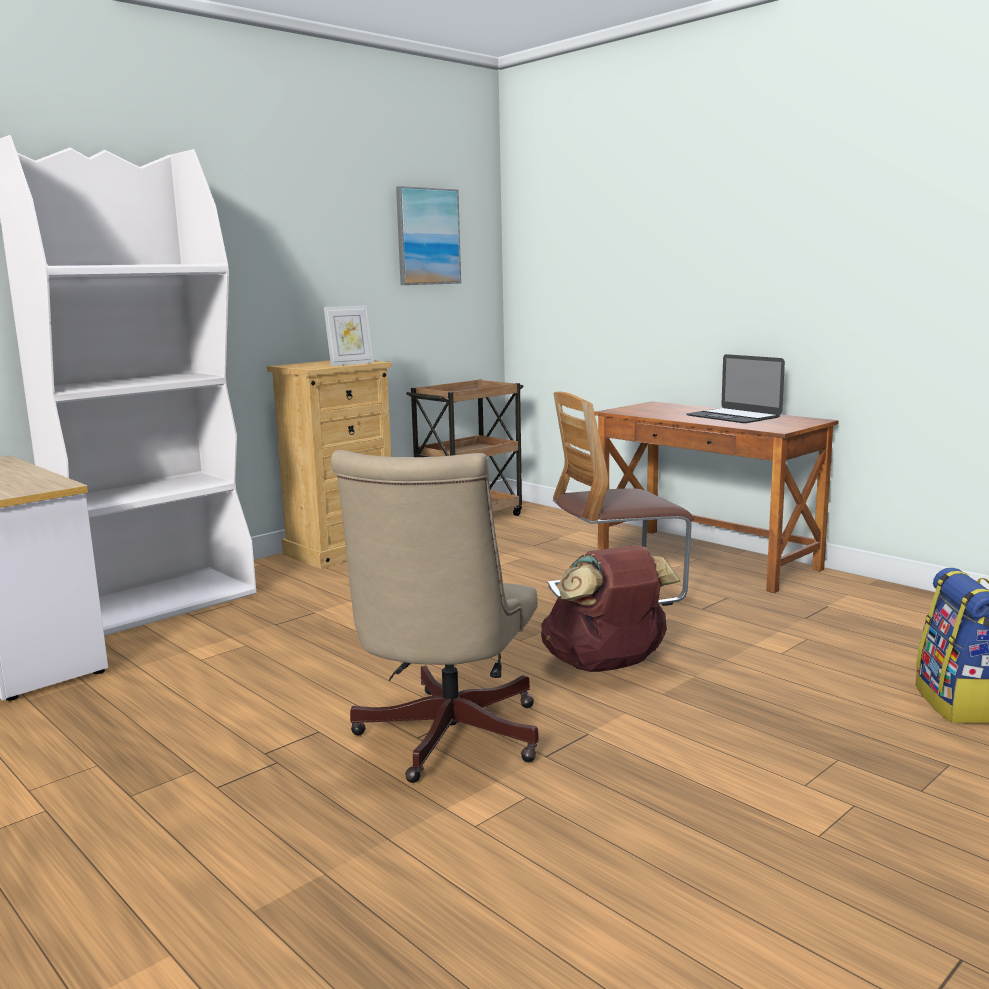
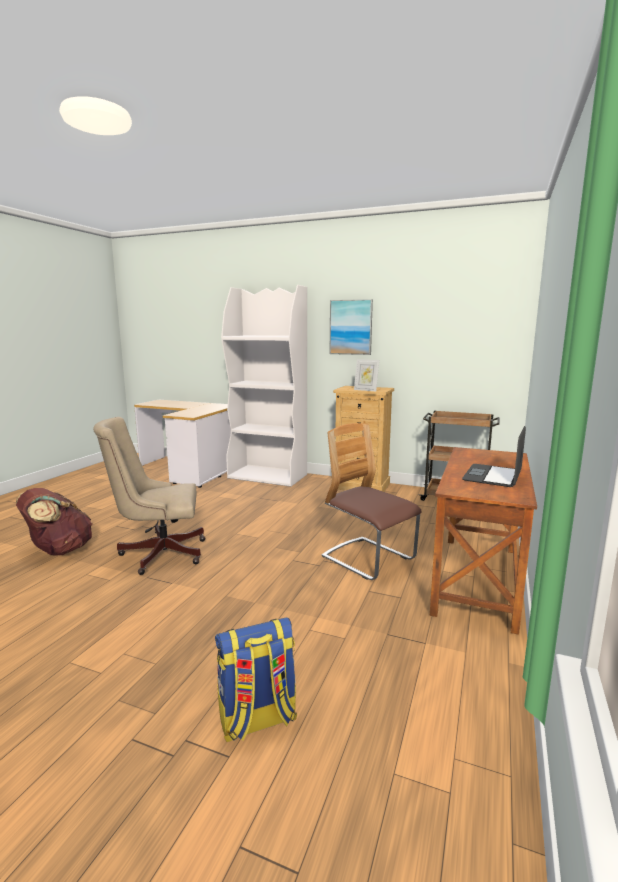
camera: 65 degrees right, 0 degrees up
picture [396,186,461,285] -> picture moved to [330,299,373,355]
brown backpack [541,545,681,672] -> brown backpack moved to [16,488,92,556]

